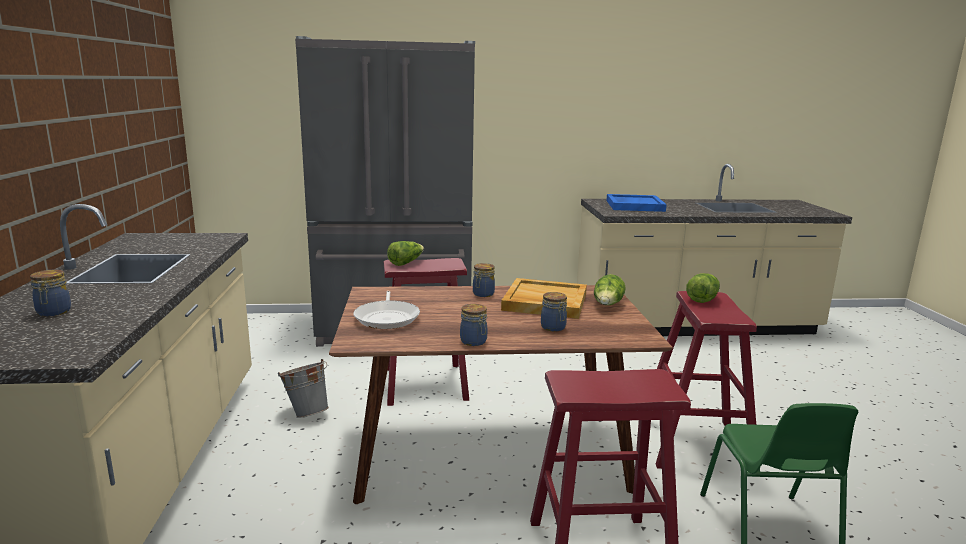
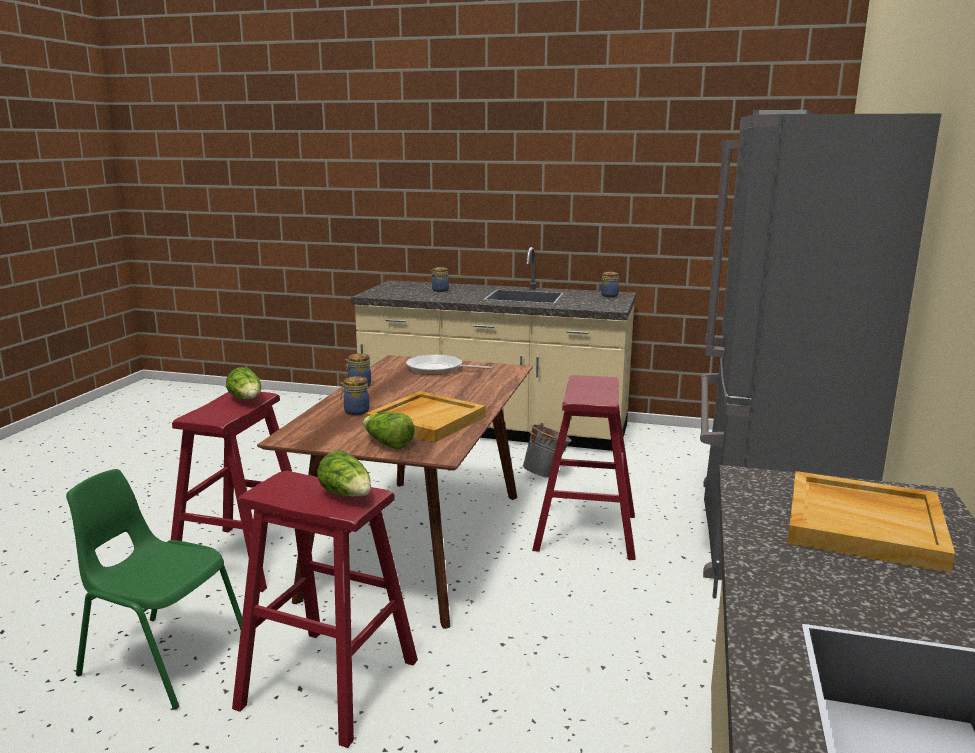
camera: 110 degrees right, 0 degrees up
lettuce [387,241,424,266] -> lettuce moved to [226,367,261,400]
jar [473,263,495,297] -> jar moved to [601,272,619,297]
blue tray [606,194,667,212] -> beige tray [787,471,955,573]

